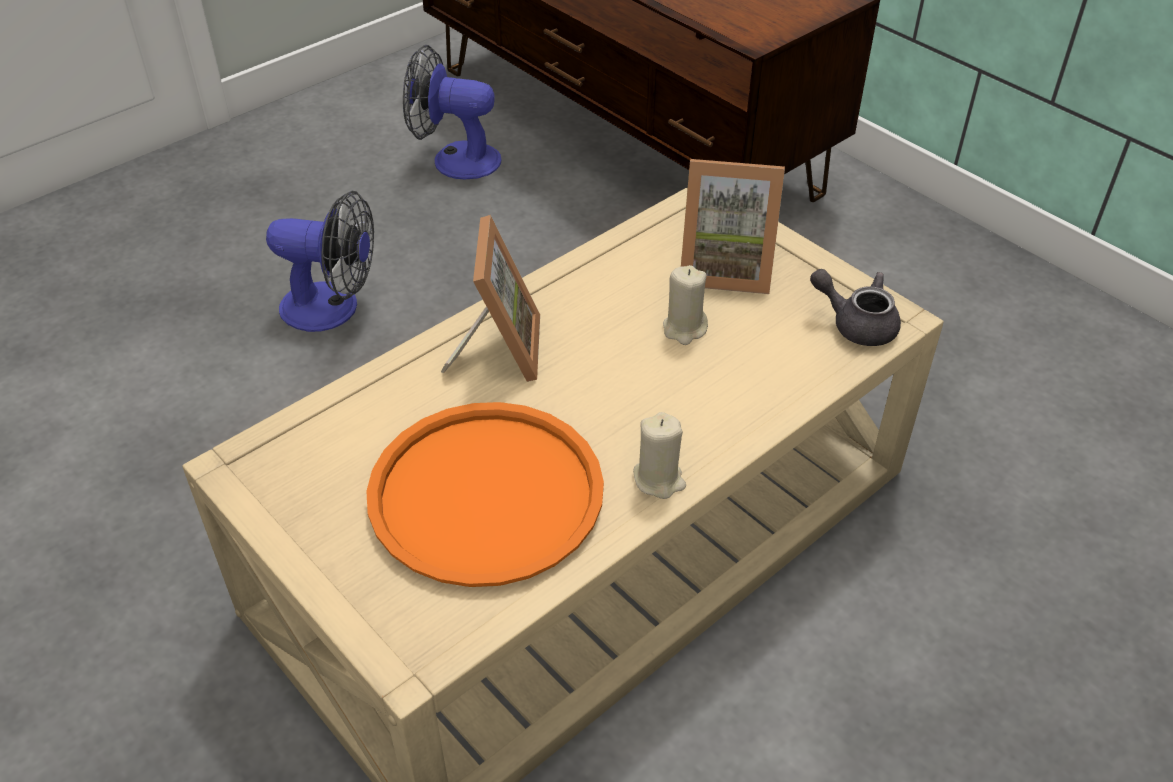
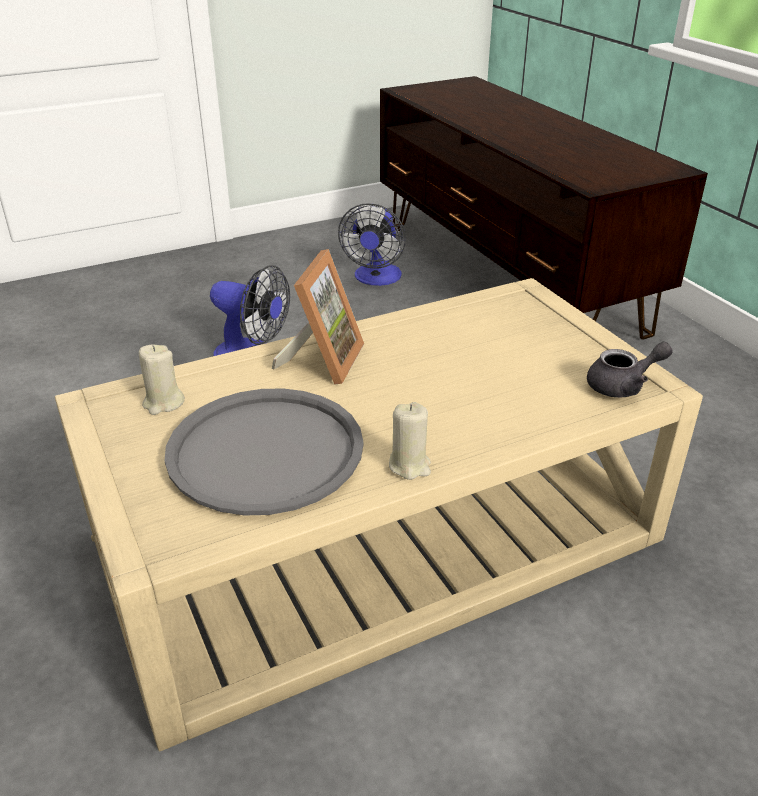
camera: 15 degrees right, 10 degrees down
orange tray [366,402,604,587] -> grey tray [164,388,364,516]
fan [403,45,501,179] -> fan turned 105 degrees counterclockwise [338,203,406,286]
beige candle [663,265,708,345] -> beige candle moved to [139,345,185,415]
picture frame [681,159,785,294] -> none
grey teapot [810,269,901,346] -> grey teapot turned 120 degrees clockwise [587,342,673,398]

